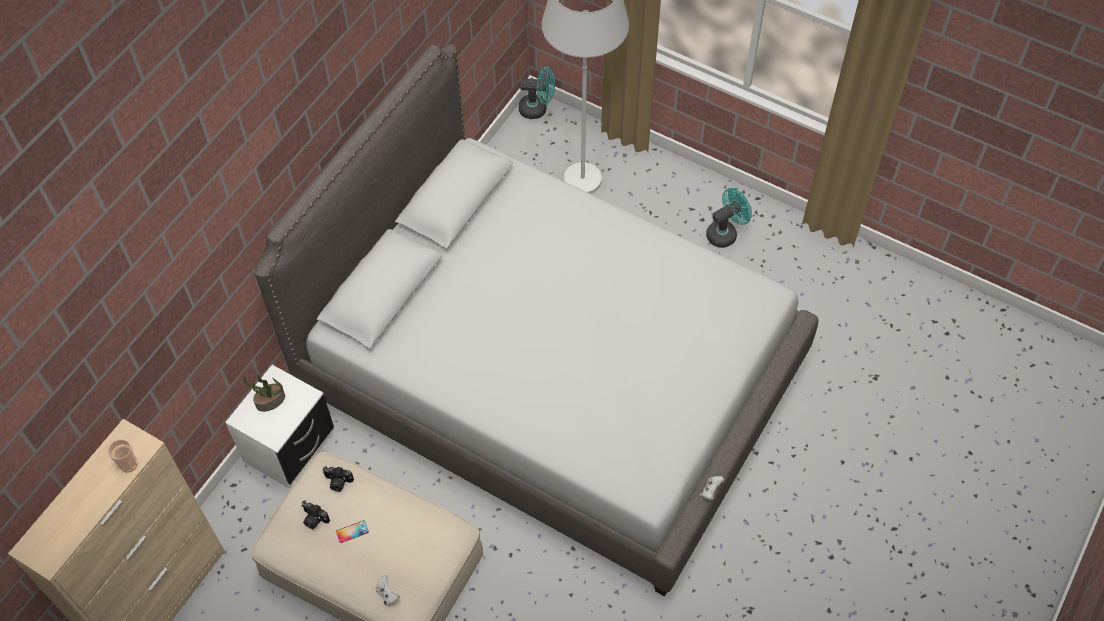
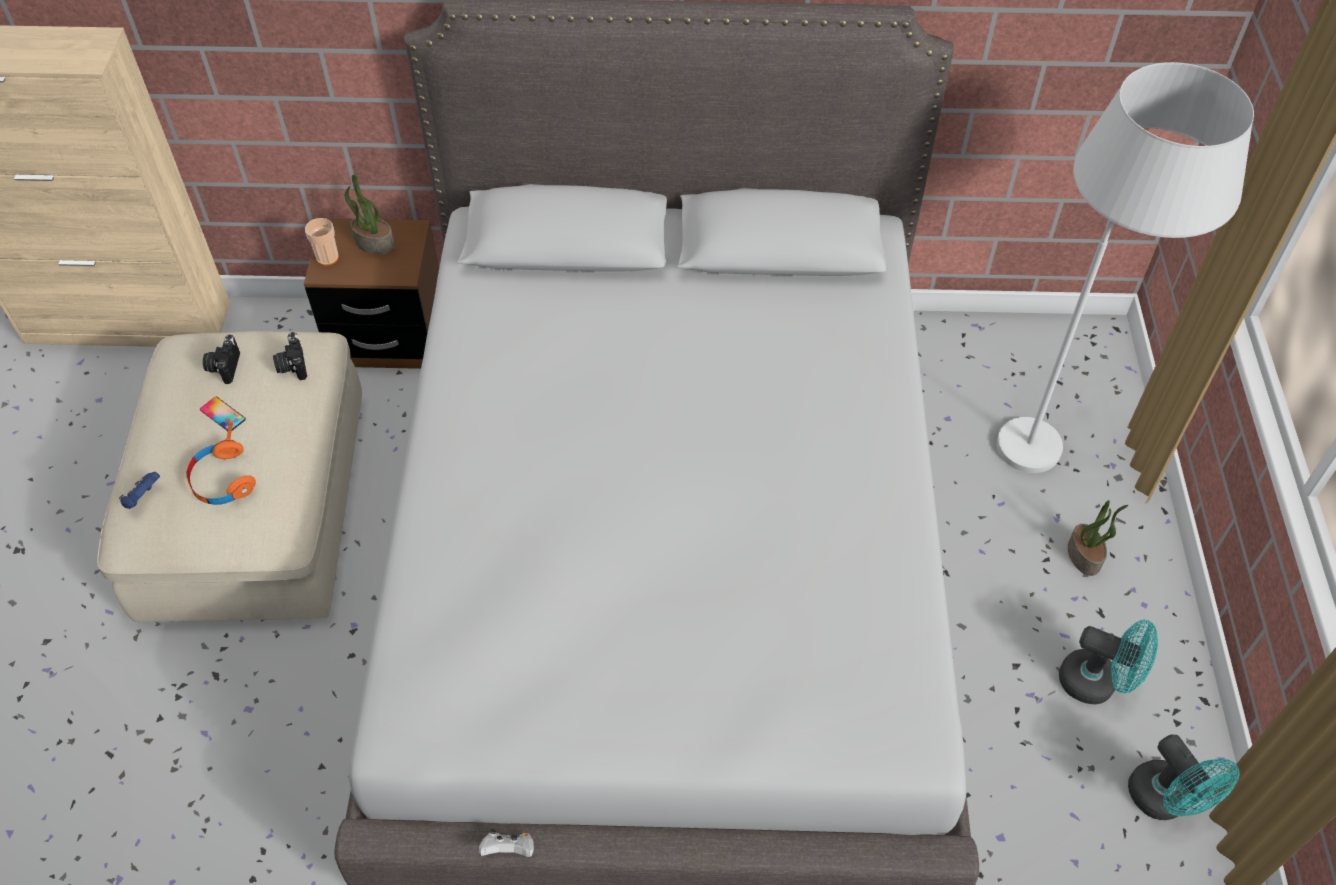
camera: 60 degrees right, 5 degrees down
cup [108,439,138,472] -> cup moved to [305,218,339,266]
white nightstand [225,365,334,489] -> brown nightstand [304,218,439,369]
white game controller [376,575,400,606] -> blue game controller [119,472,160,509]
turquoise fan [519,67,555,119] -> turquoise fan moved to [1128,734,1240,820]
none -> orange headphones [186,420,256,505]
none -> potted plant [1068,500,1128,576]

